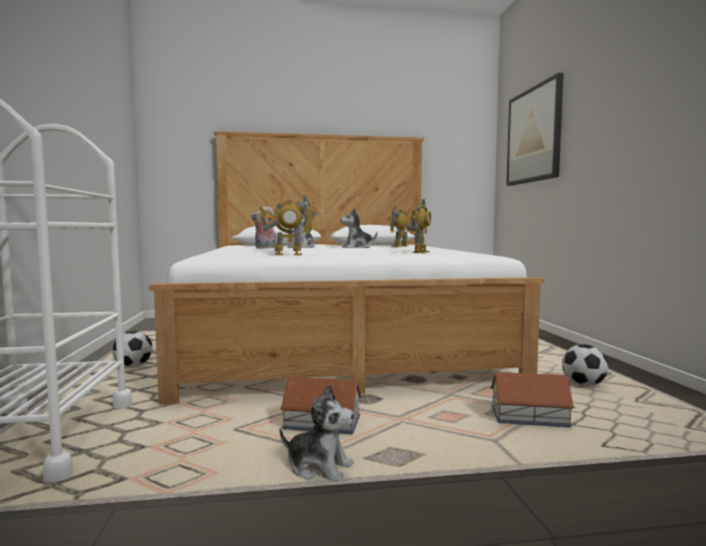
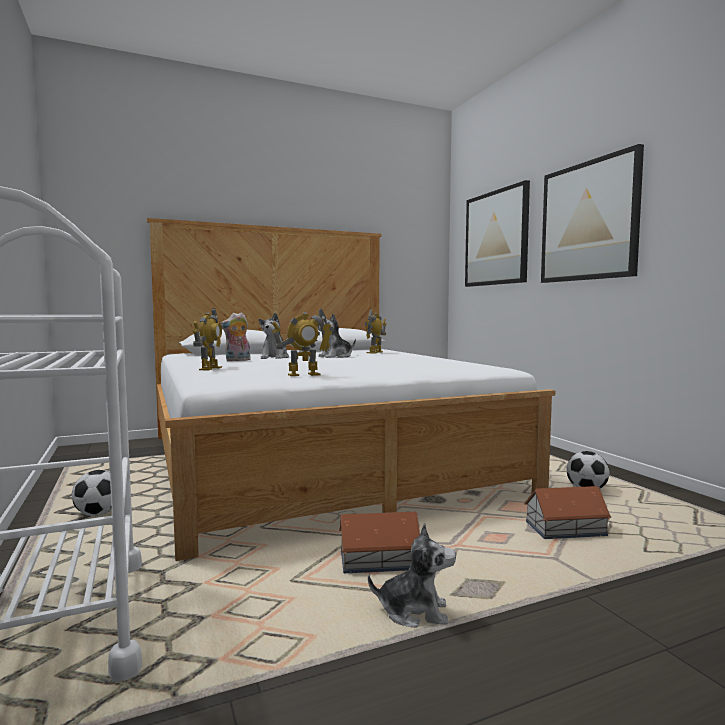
camera: 15 degrees left, 0 degrees up
toy robot [410,199,431,253] -> toy robot moved to [193,308,222,370]
none -> picture [541,144,644,283]

